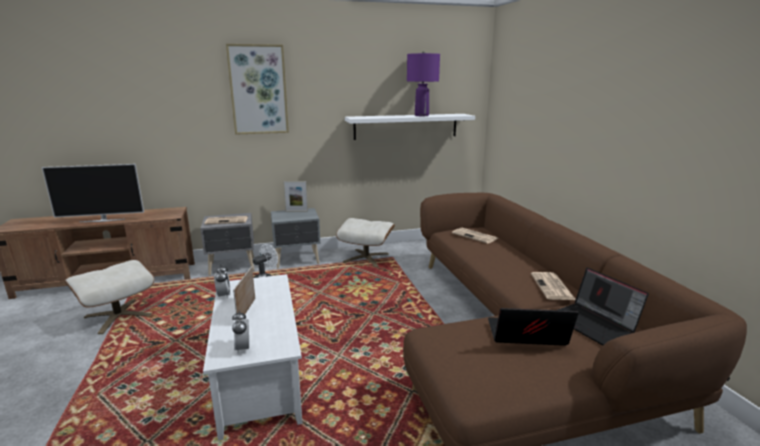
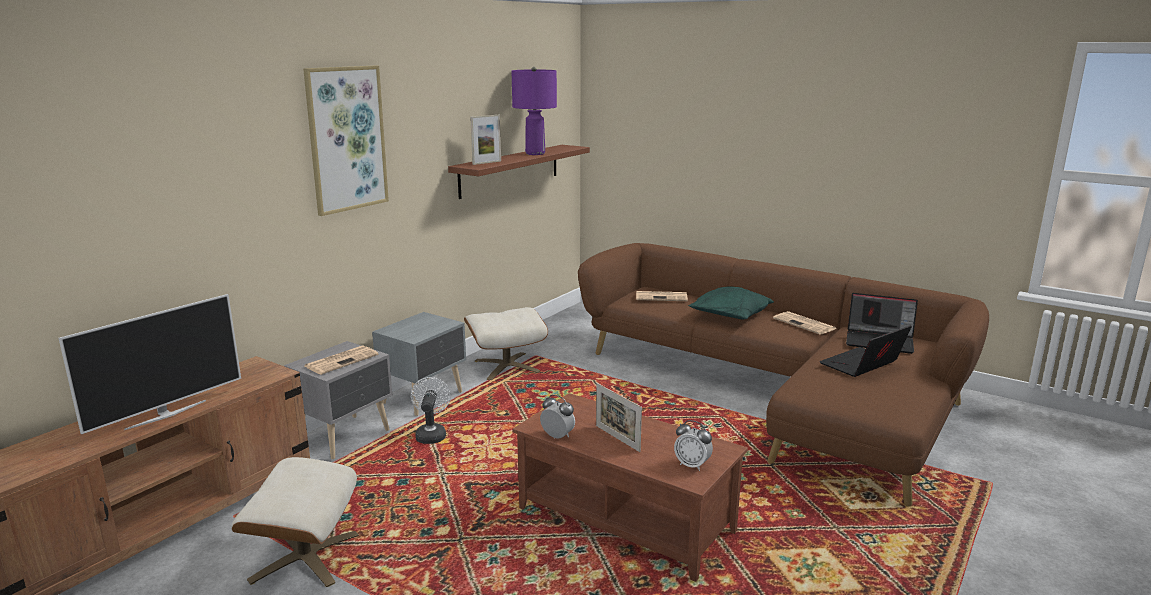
camera: 40 degrees left, 0 degrees up
white coffee table [203,274,303,440] -> brown coffee table [512,393,748,582]
picture frame [283,181,308,212] -> picture frame moved to [470,115,501,165]
white shelf [345,114,475,140] -> brown shelf [448,145,590,199]
none -> green pillow [688,287,774,319]

